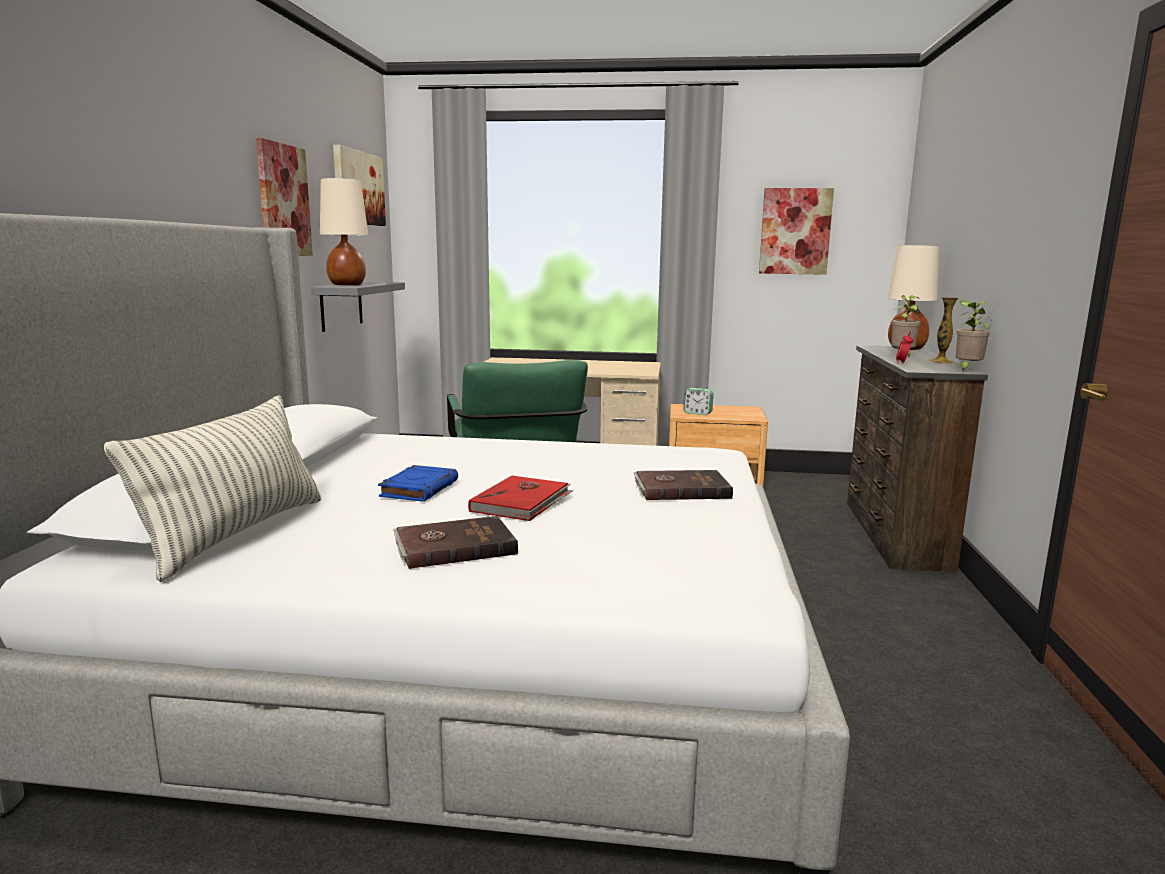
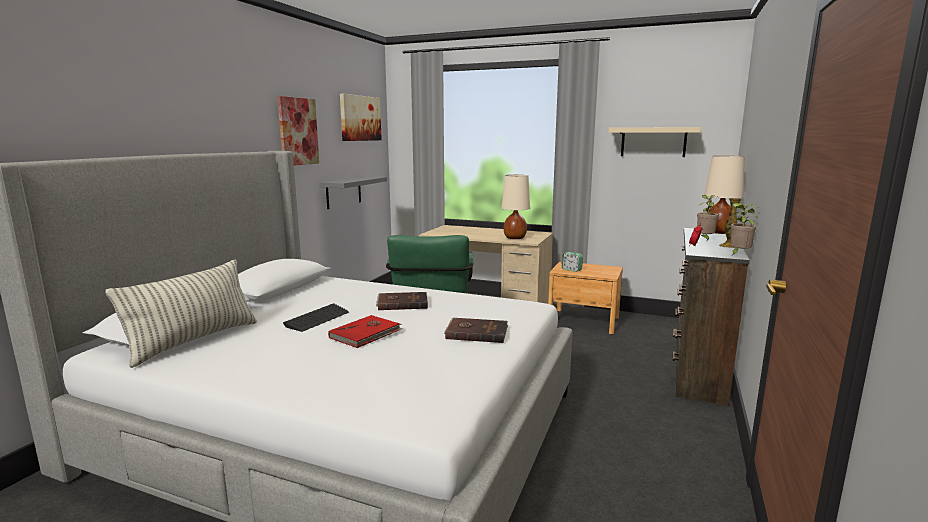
camera: 15 degrees right, 0 degrees up
beige table lamp [320,178,368,286] -> beige table lamp moved to [501,175,530,239]
blue book [378,465,458,502] -> keyboard [283,303,349,332]
brown book [393,516,518,569] -> brown book moved to [376,292,428,310]
picture [759,188,834,275] -> beige shelf [608,127,701,157]

